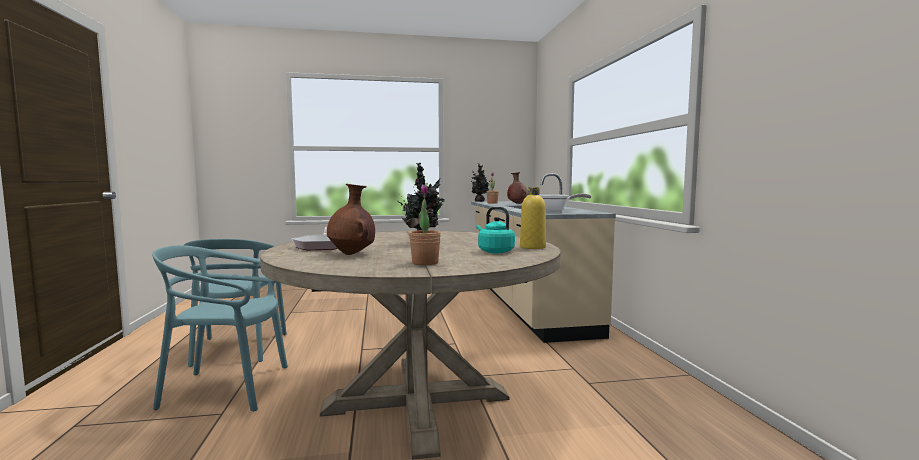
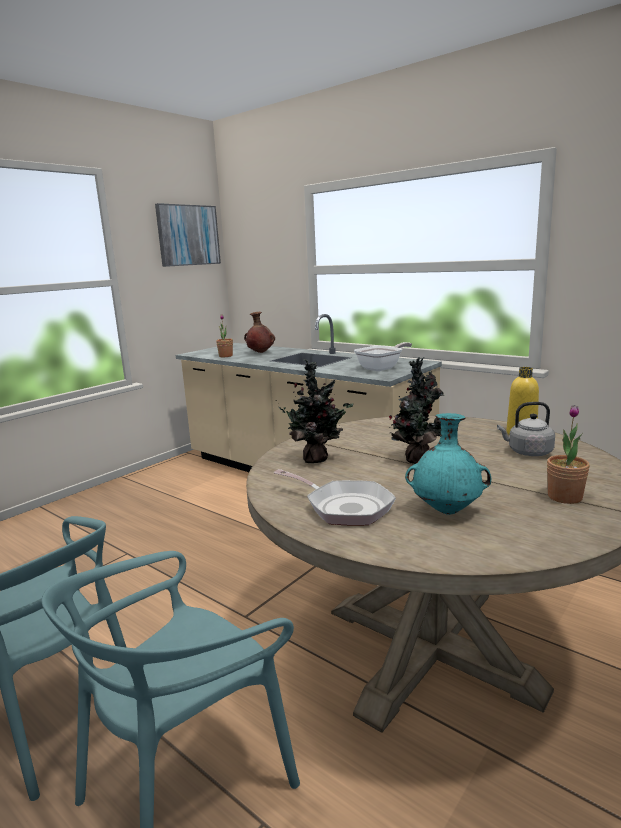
camera: 40 degrees left, 10 degrees up
brown vase [327,184,375,255] -> turquoise vase [405,413,491,515]
potted plant [471,164,492,202] -> potted plant moved to [276,359,353,463]
turquoise kettle [476,207,515,253] -> grey kettle [497,402,555,456]
none -> picture [155,203,221,267]

